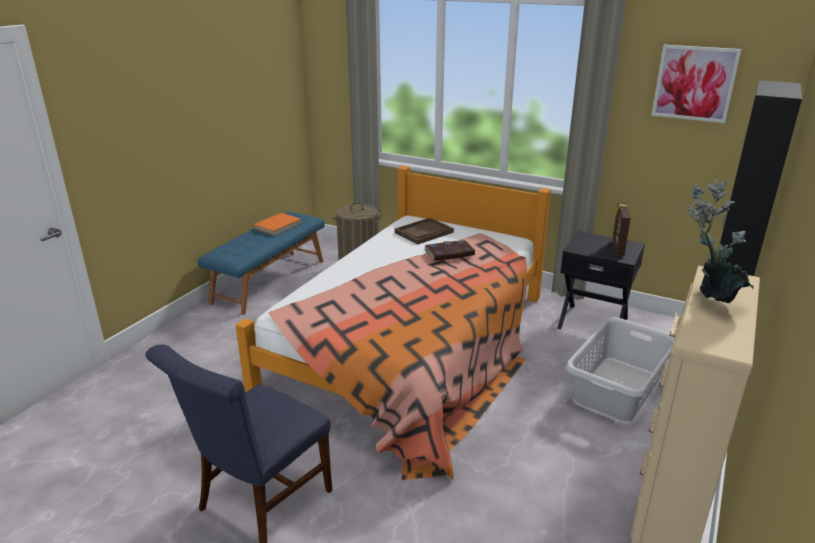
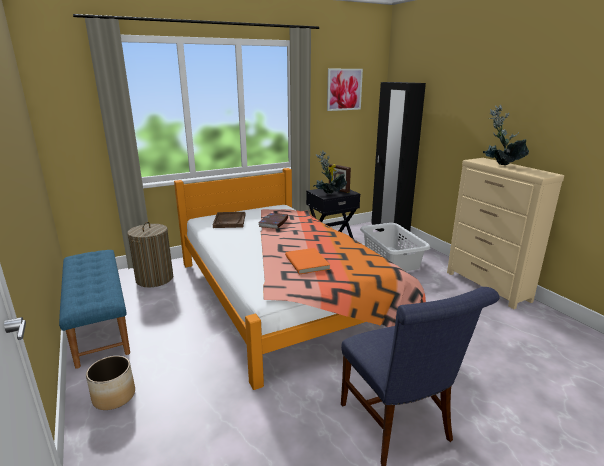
camera: 55 degrees left, 5 degrees down
orange book [253,213,301,235] -> orange book moved to [285,248,330,274]
none -> planter [86,356,135,410]
none -> potted plant [313,150,347,194]

